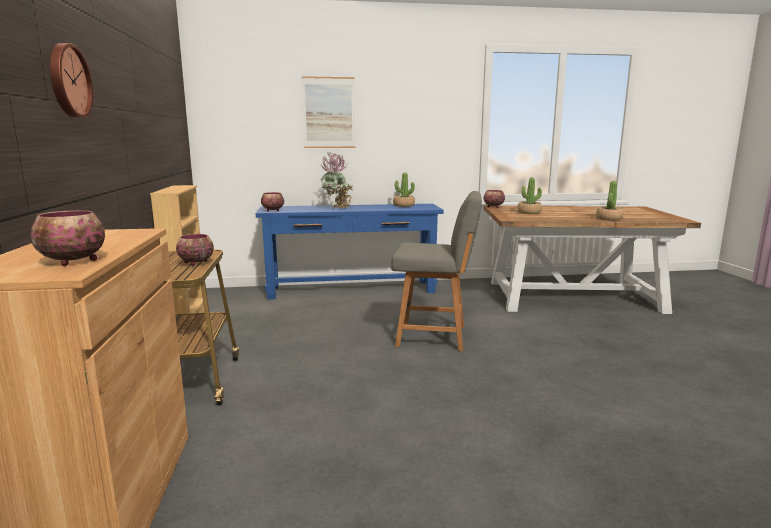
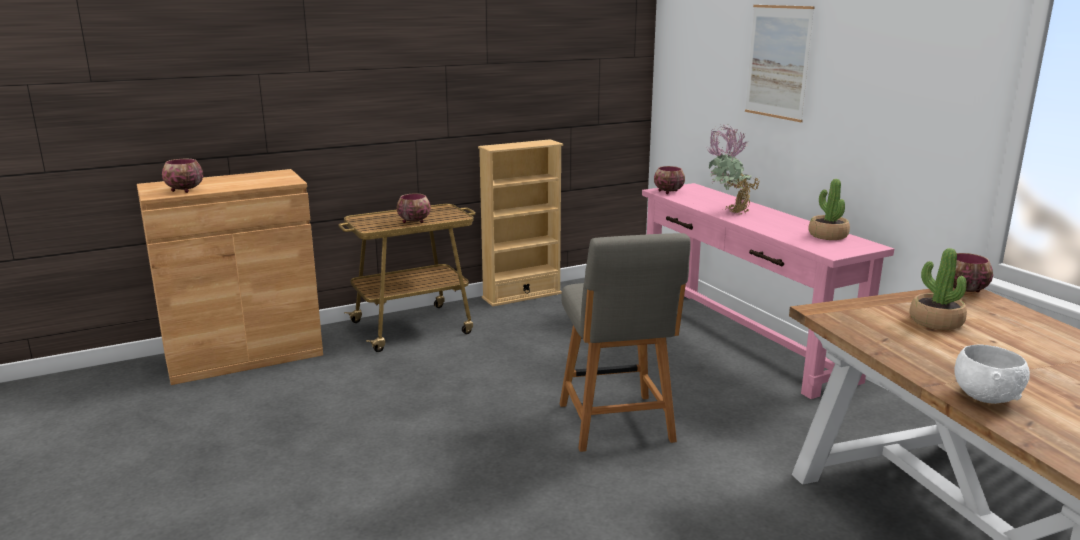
camera: 70 degrees right, 5 degrees up
wall clock [50,43,93,118] -> none
blue console table [255,204,444,300] -> pink console table [642,183,894,399]
potted plant [596,181,624,221] -> white bowl [954,345,1030,404]

